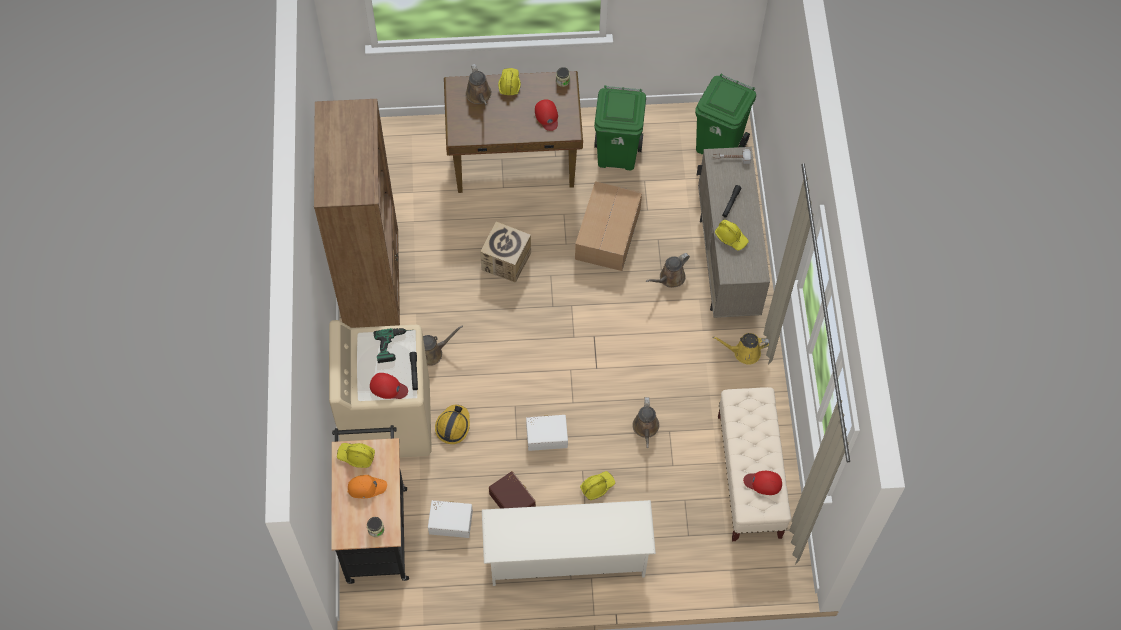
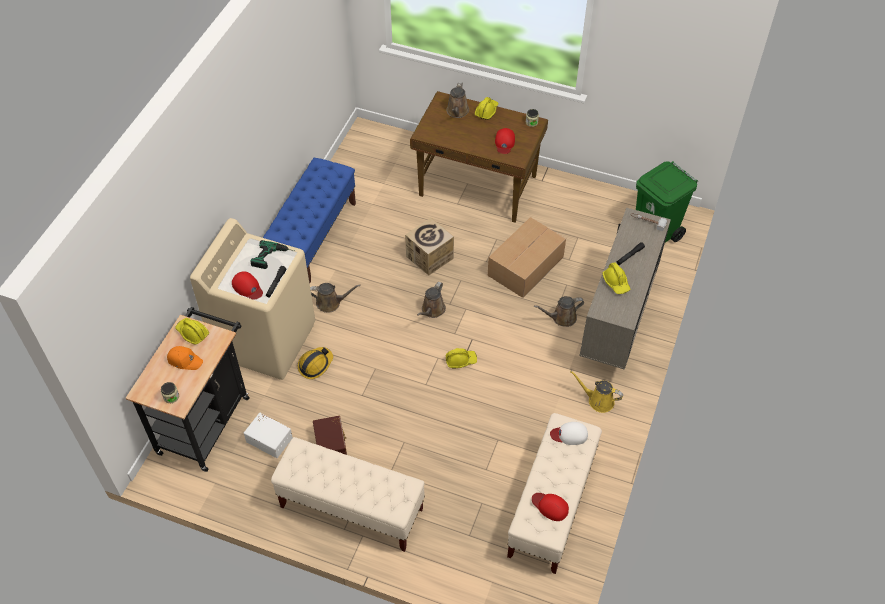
camera: 25 degrees right, 10 degrees down
brown bookcase [314,99,400,328] -> blue bench [263,158,356,284]
white shoe rack [482,500,656,586] -> beige bench [271,437,425,552]
white storage box [526,415,568,451] -> none
yellow hard hat [580,471,615,500] -> yellow hard hat moved to [446,348,477,369]
green trash can [594,85,646,170] -> none
brown watering can [632,397,659,448] -> brown watering can moved to [417,282,446,318]
none -> white cap [550,422,588,445]

